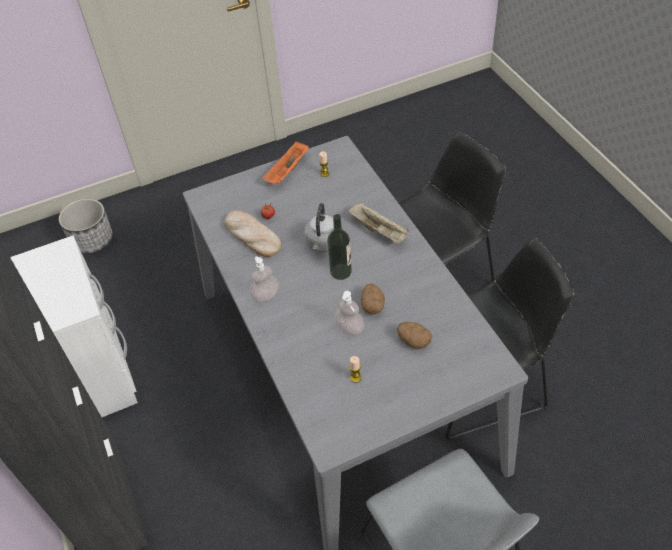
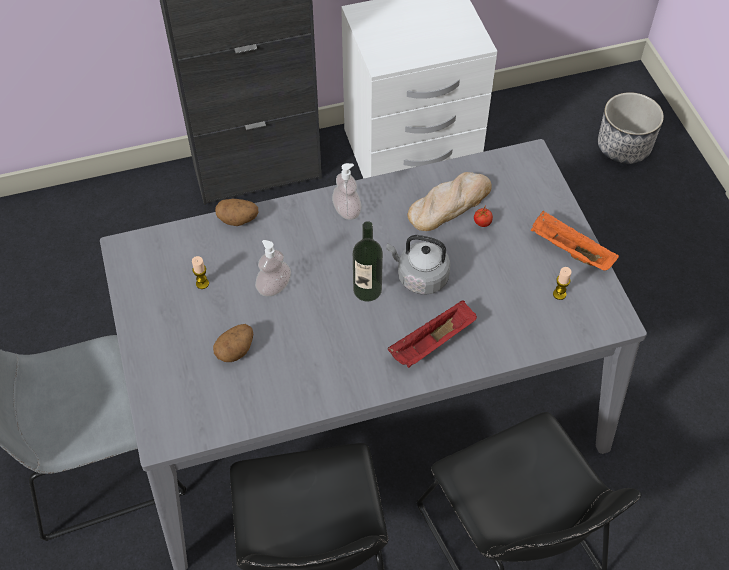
camera: 95 degrees right, 5 degrees up
beige tray [348,202,409,244] -> red tray [388,300,477,368]
potato [361,283,385,314] -> potato moved to [215,199,259,226]

